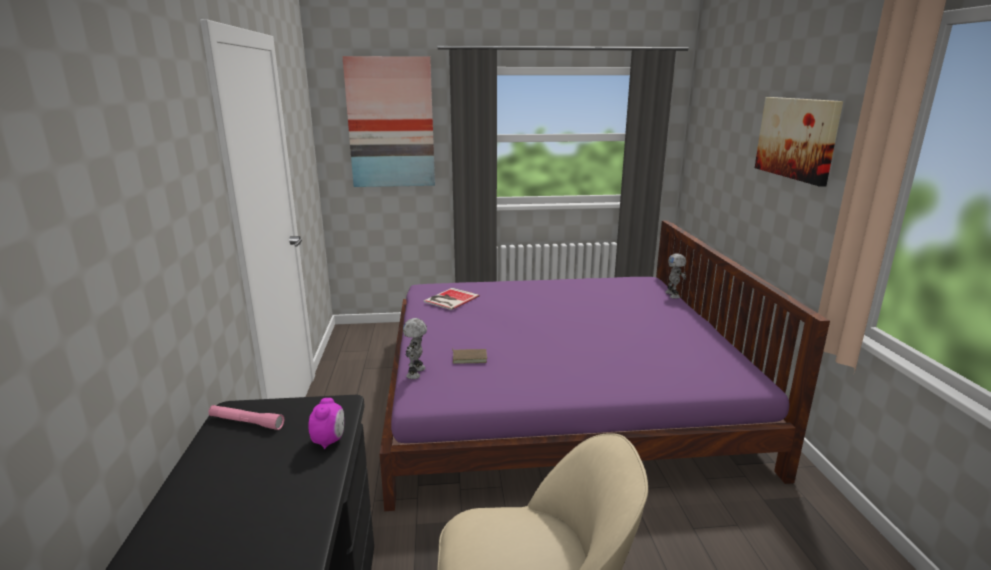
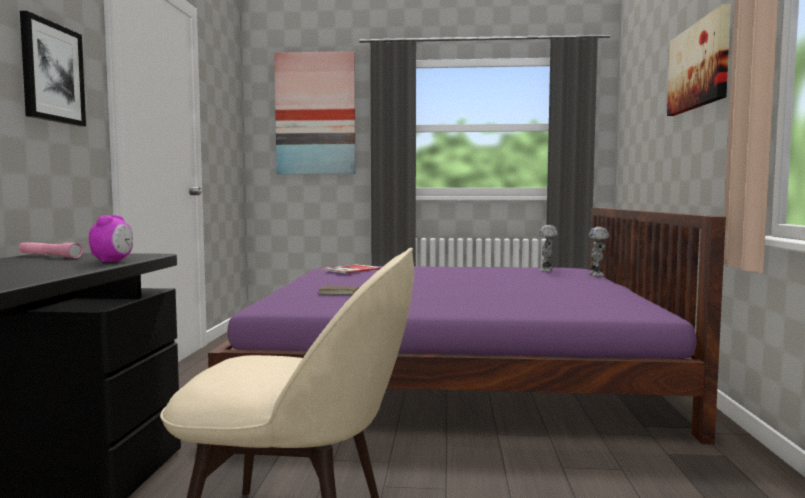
camera: 10 degrees right, 15 degrees down
toy robot [403,318,427,379] -> toy robot moved to [539,225,558,272]
none -> picture [20,11,86,127]

